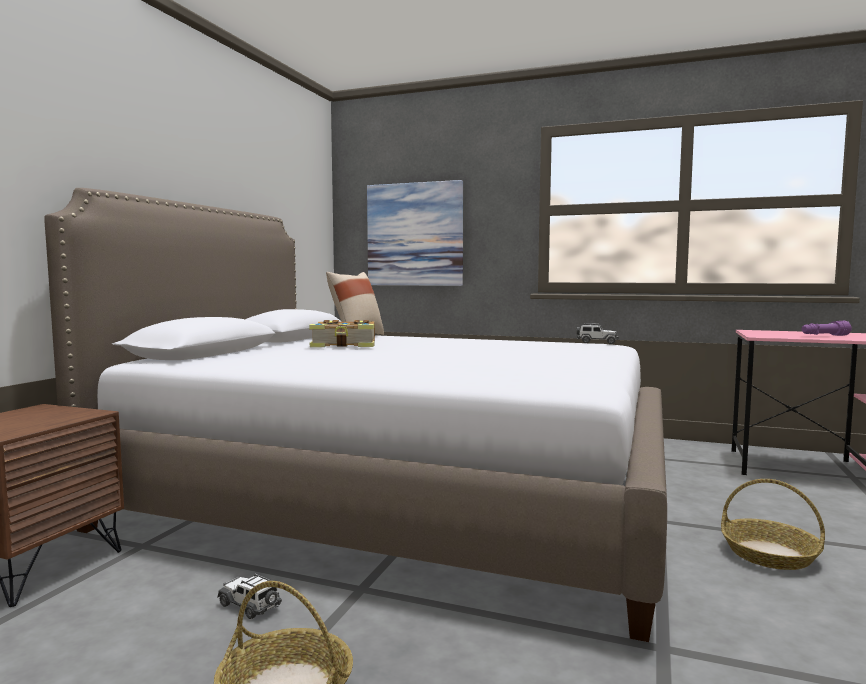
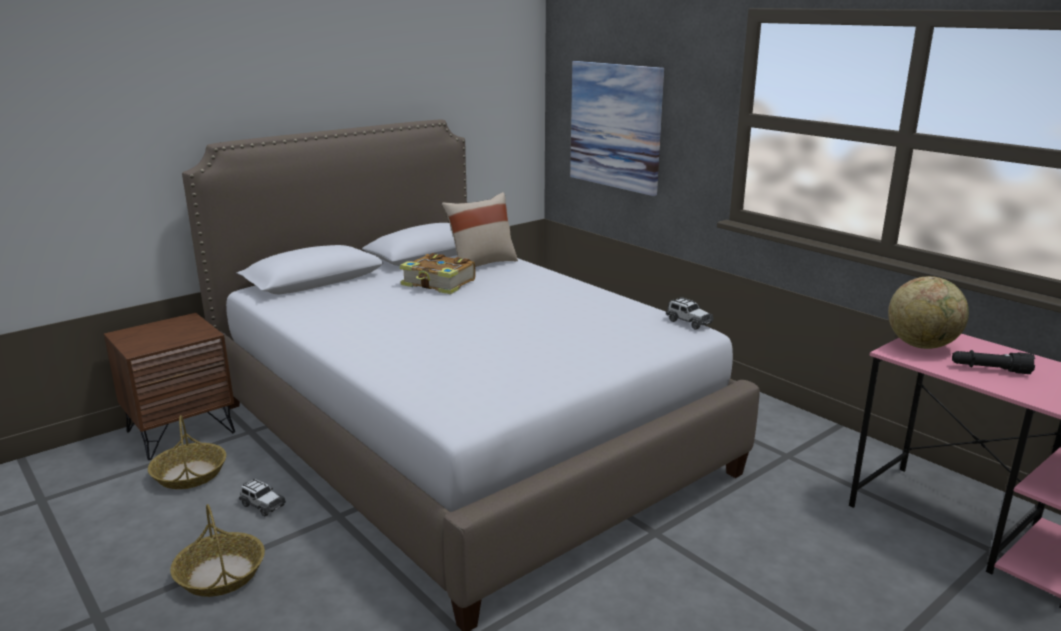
camera: 30 degrees right, 15 degrees up
toy car [217,574,282,619] -> toy car turned 150 degrees clockwise [239,479,286,517]
basket [721,479,825,570] -> basket moved to [148,415,226,489]
purple flashlight [801,321,852,336] -> black flashlight [952,350,1035,374]
none -> globe [888,276,969,349]

